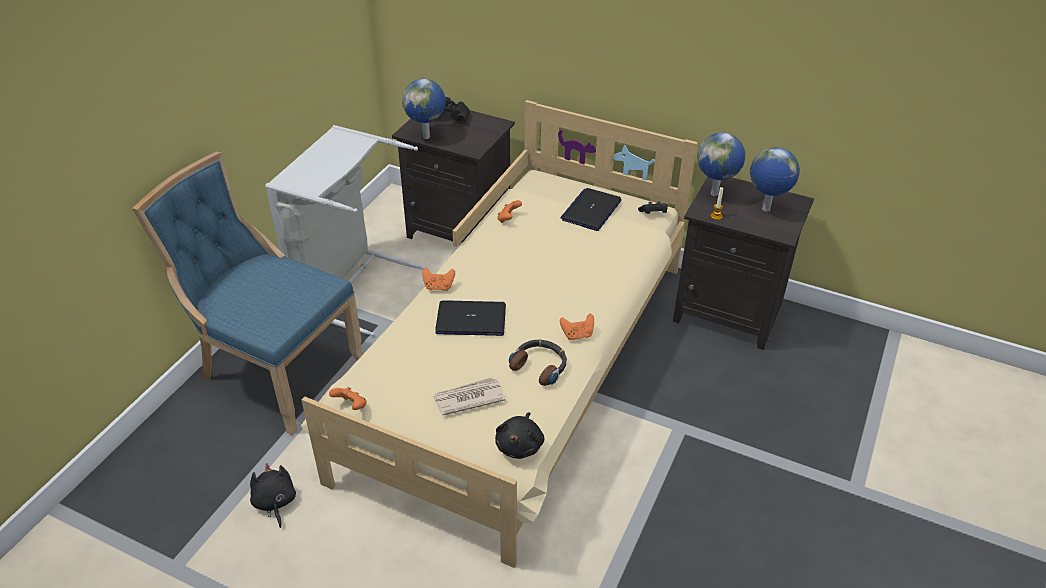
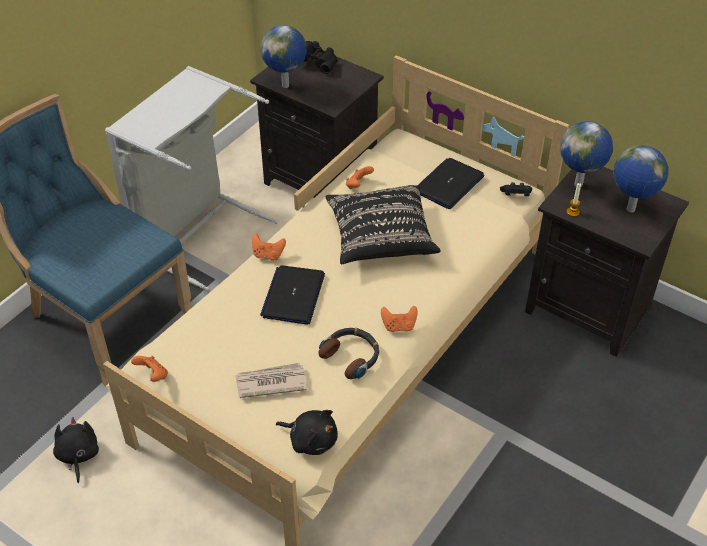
camera: 10 degrees right, 5 degrees up
laptop [435,300,506,336] -> laptop turned 90 degrees counterclockwise [260,265,325,325]
black plush toy [495,412,544,459] -> black plush toy turned 90 degrees counterclockwise [276,410,338,455]
none -> black pillow [325,185,441,265]

